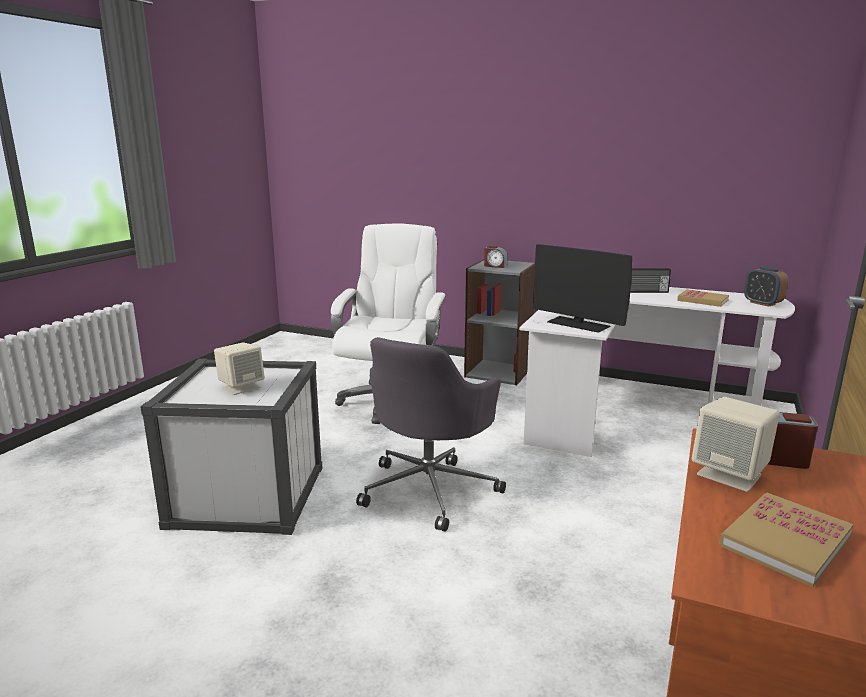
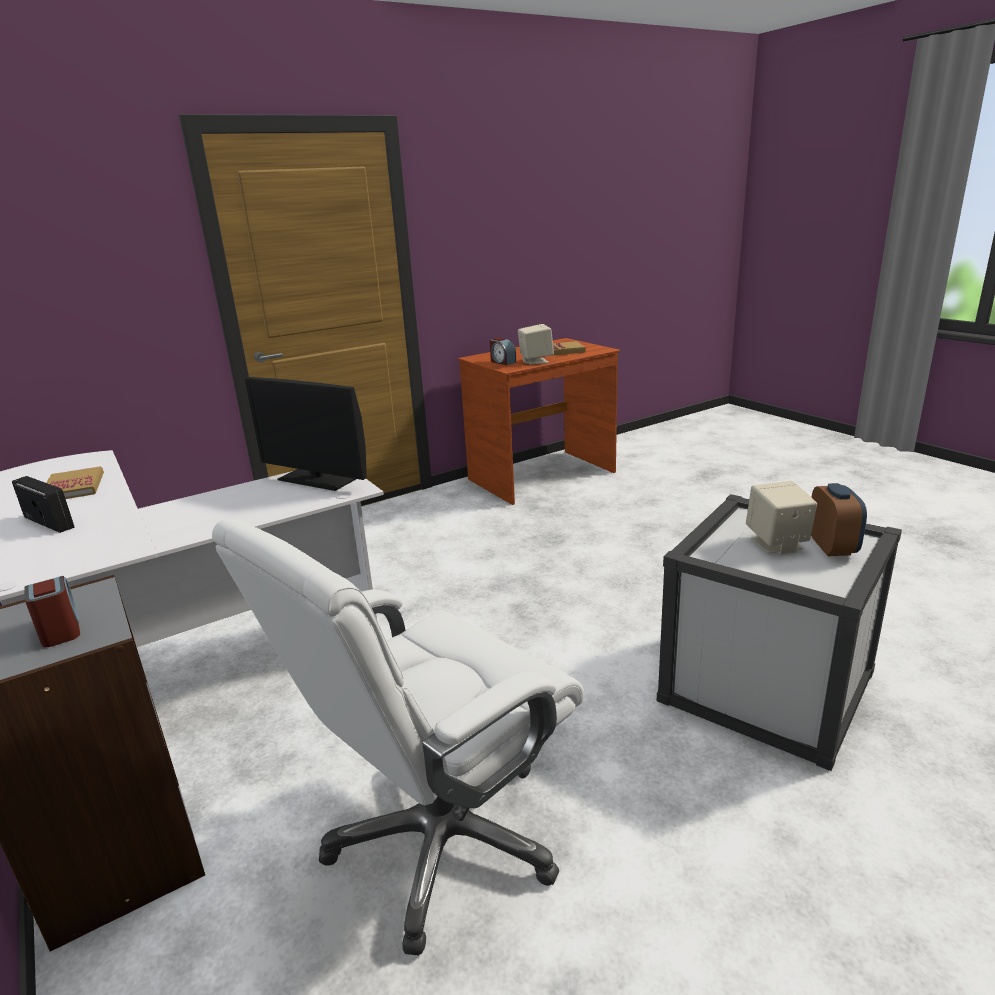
camera: 145 degrees left, 5 degrees up
grey office chair [356,337,506,532] -> none
monitor [533,244,632,333] -> monitor turned 135 degrees clockwise [245,377,367,491]
alarm clock [744,266,788,307] -> alarm clock moved to [811,483,867,556]

